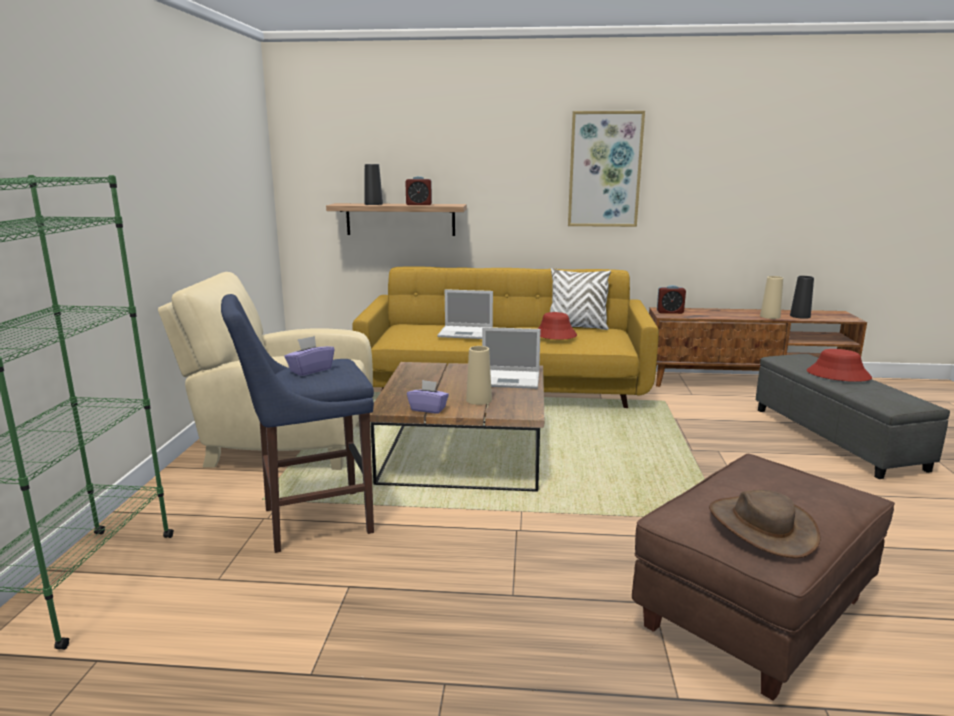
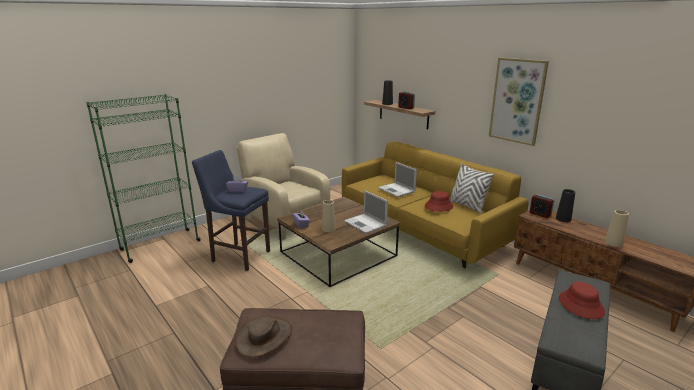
camera: 45 degrees right, 5 degrees up
black vase [790,276,814,319] -> black vase moved to [556,189,575,222]

